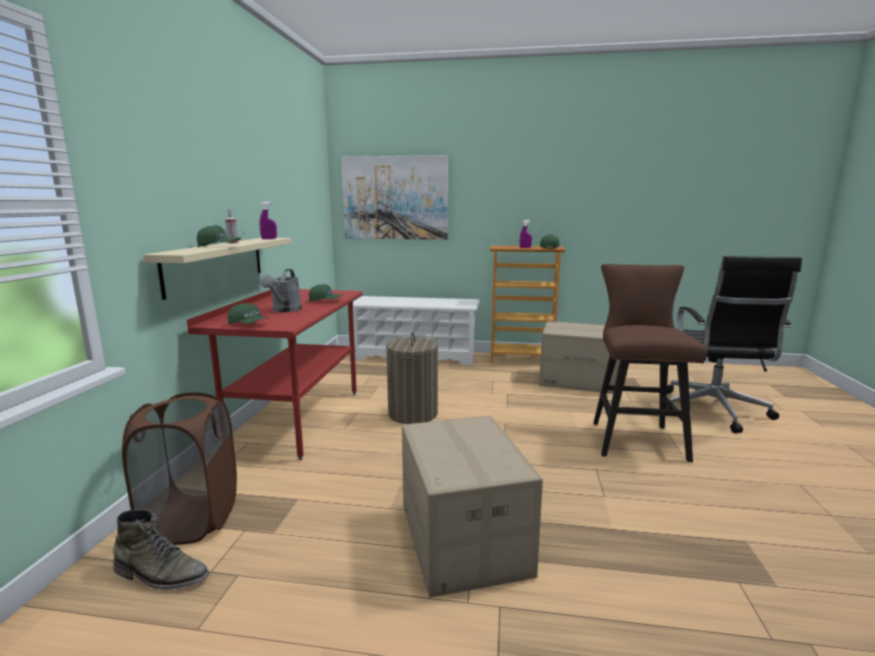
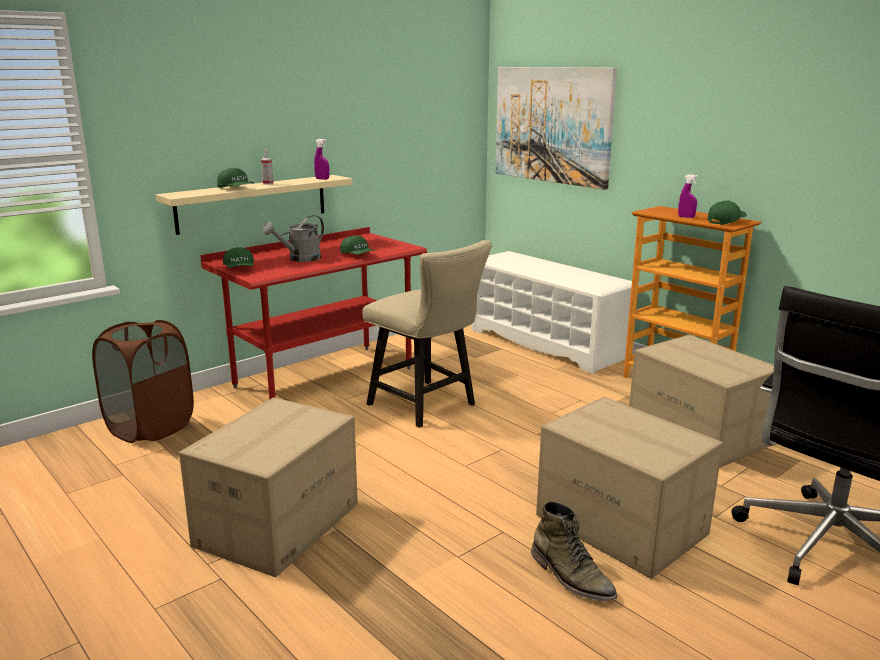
camera: 40 degrees right, 5 degrees up
green boot [113,509,210,590] -> green boot moved to [531,501,617,601]
laundry basket [386,332,438,424] -> beige chair [362,240,492,428]
brown stool [593,264,707,462] -> cardboard box [536,397,723,579]

